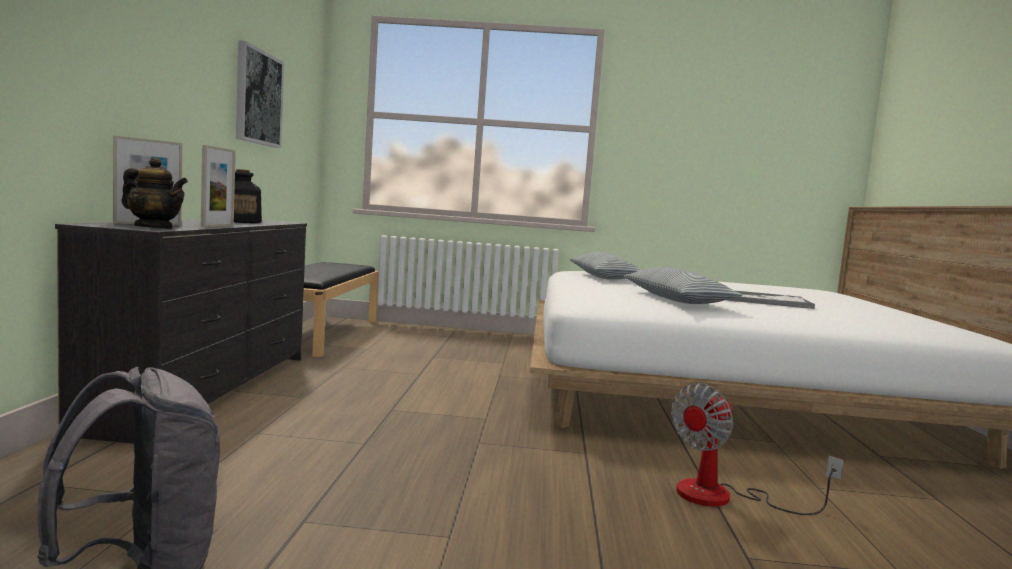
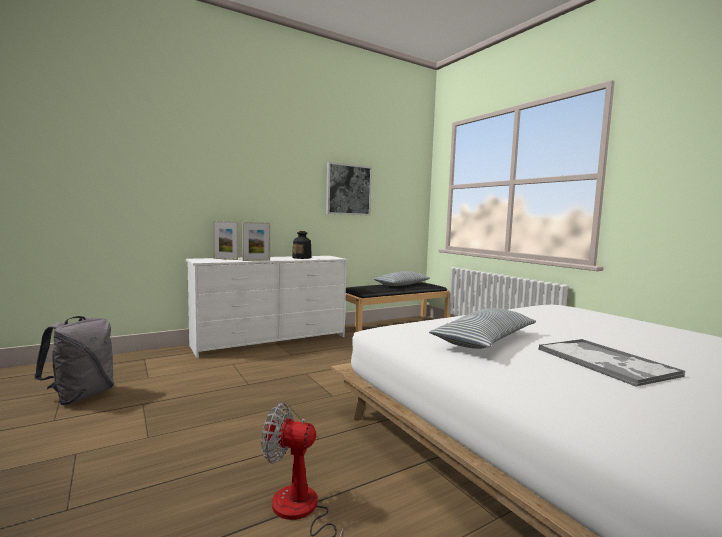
camera: 55 degrees right, 0 degrees up
black dresser [55,220,307,444] -> white dresser [186,256,348,358]
teapot [122,157,188,229] -> none
pillow [570,252,642,280] -> pillow moved to [373,271,430,286]

